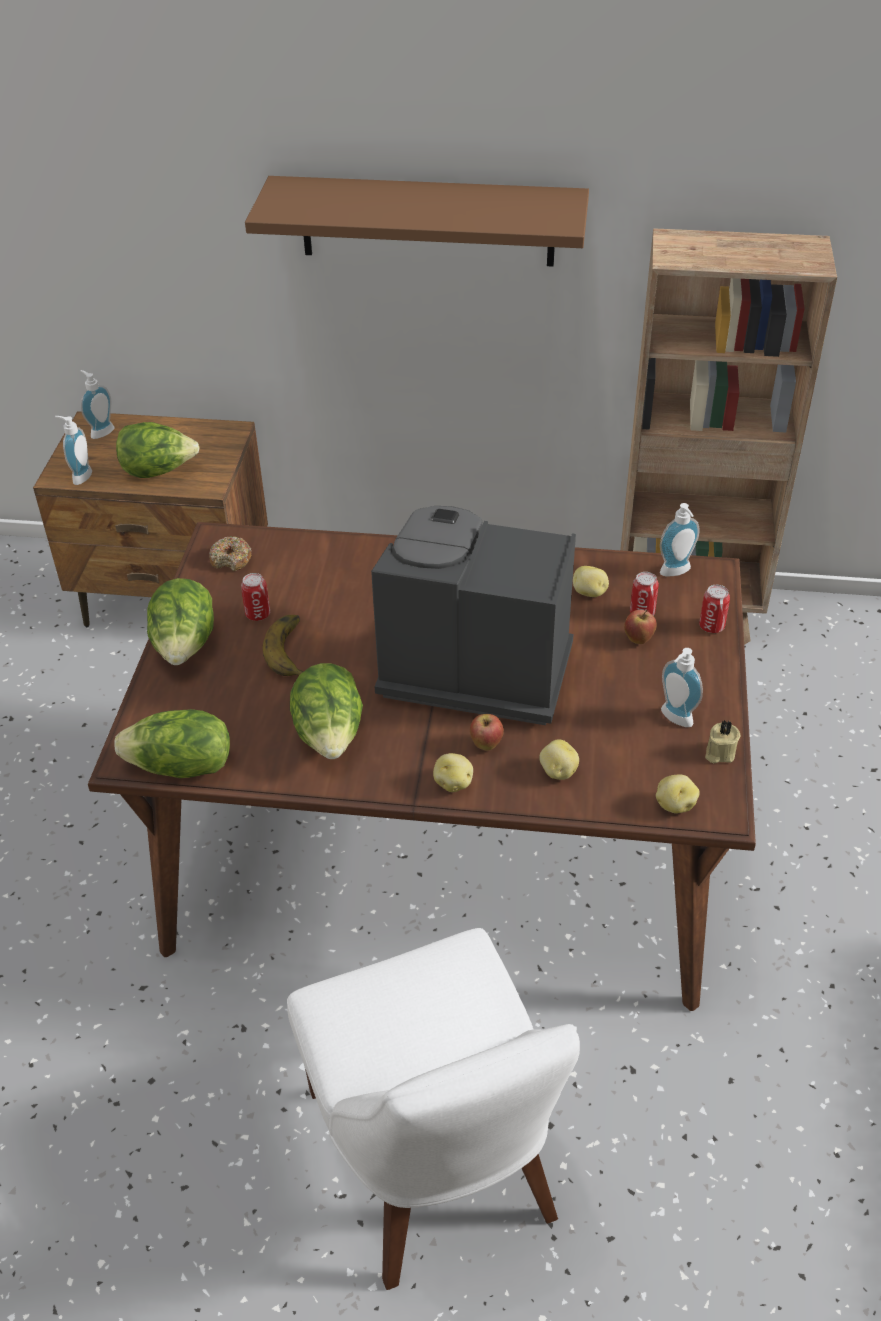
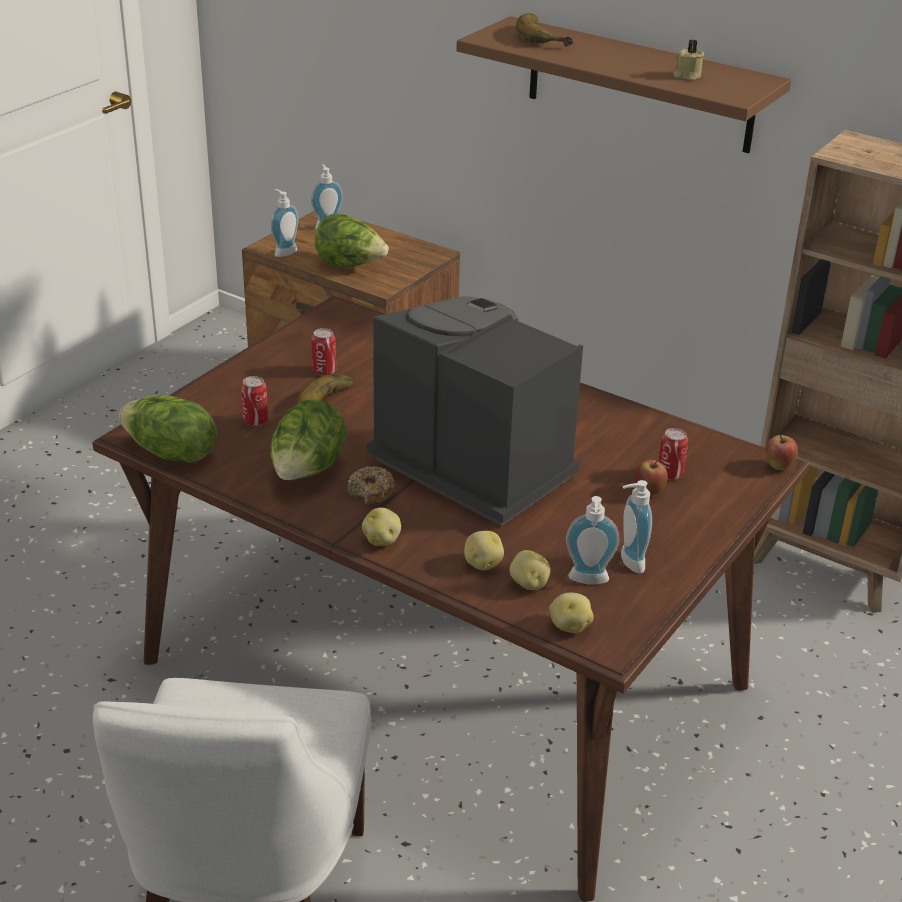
camera: 25 degrees right, 10 degrees down
lettuce [147,578,214,665] -> none
donut [209,536,251,571] -> donut moved to [347,466,396,505]
apple [470,714,504,751] -> apple moved to [765,435,798,470]
potato [573,566,609,597] -> potato moved to [510,550,551,590]
soap dispenser [660,503,699,576] -> soap dispenser moved to [566,496,619,585]
can [699,585,730,633] -> can moved to [241,376,268,426]
beige candle [705,720,740,763] -> beige candle moved to [673,40,704,80]
none -> banana [516,13,573,46]

